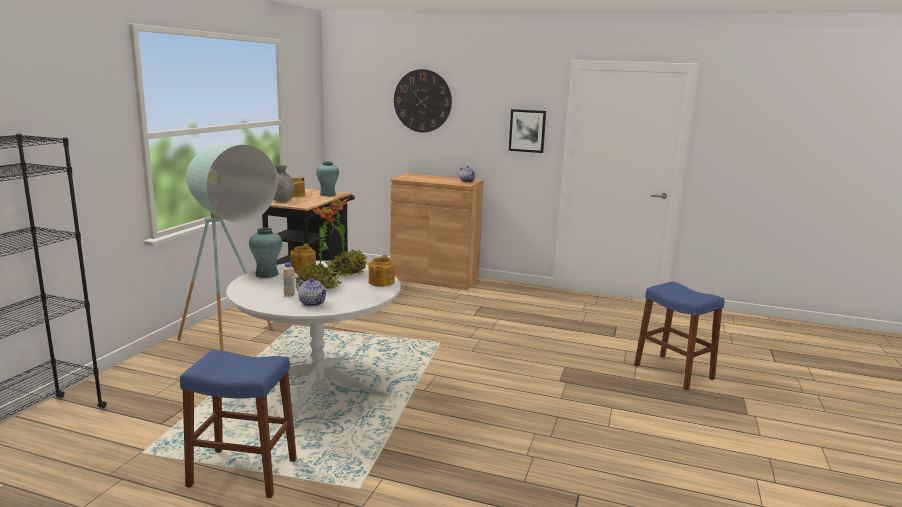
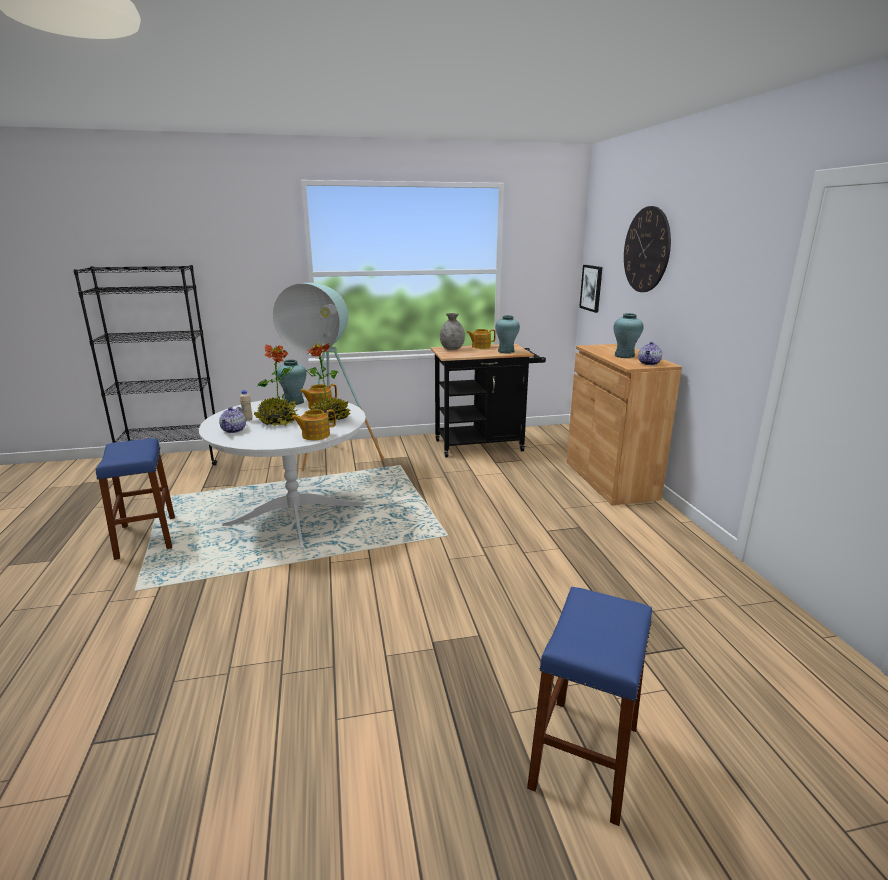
camera: 60 degrees right, 5 degrees up
picture [509,109,546,153] -> picture moved to [579,265,603,313]
none -> turquoise vase [613,313,644,358]

